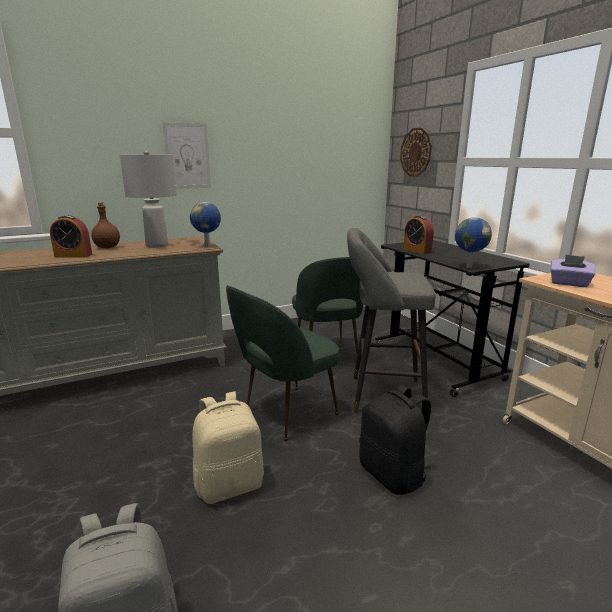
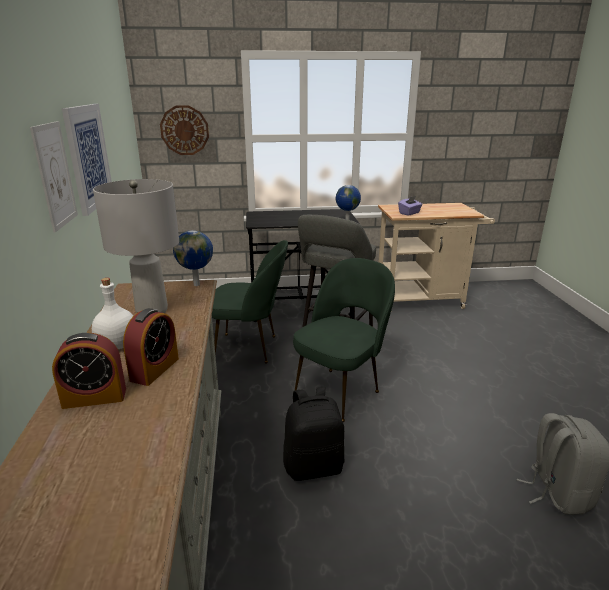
camera: 70 degrees left, 5 degrees up
brown bottle [91,202,120,248] -> white bottle [92,278,133,349]
beige backpack [193,392,264,504] -> none
green chair [226,285,340,441] -> green chair turned 120 degrees counterclockwise [293,258,395,422]
black backpack [359,384,431,495] -> black backpack moved to [283,387,344,481]
alarm clock [403,215,434,254] -> alarm clock moved to [52,333,126,409]
none -> picture [62,104,112,216]

